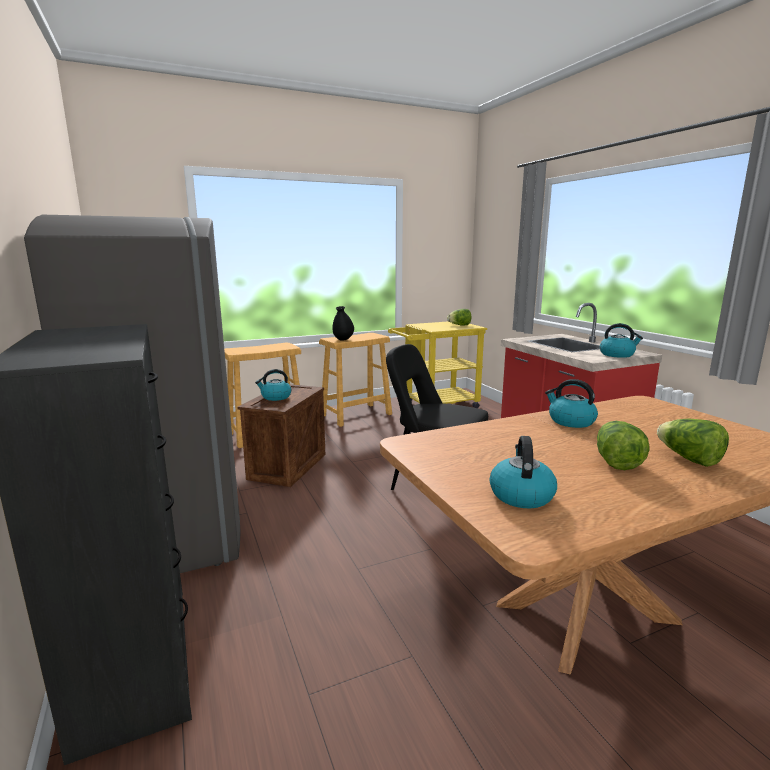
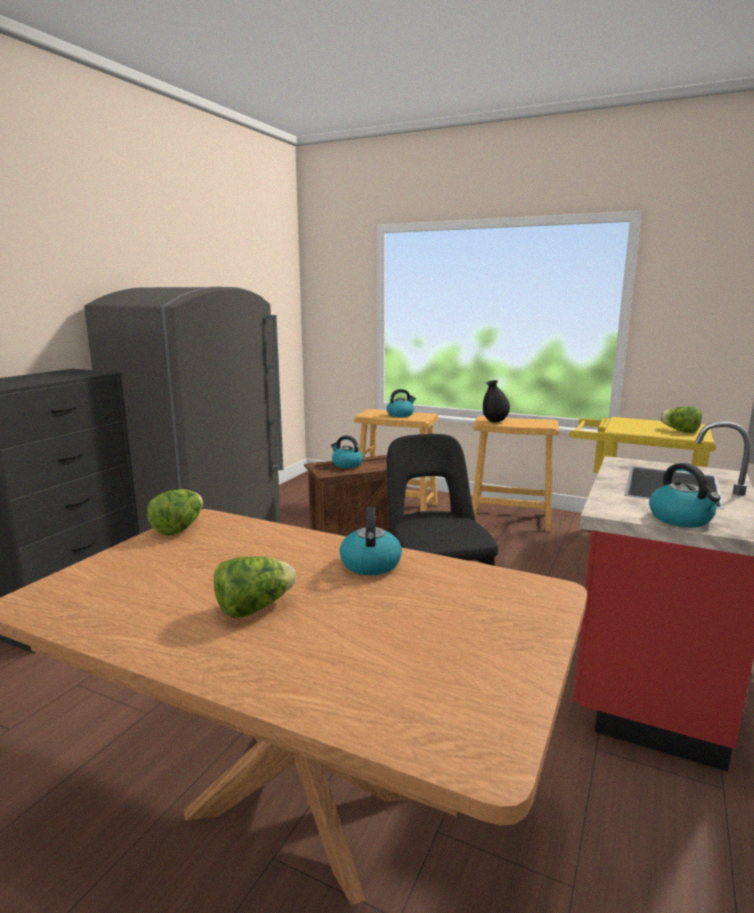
camera: 50 degrees right, 0 degrees up
kettle [489,436,557,508] -> kettle moved to [387,389,416,417]
lettuce [657,419,729,467] -> lettuce moved to [147,489,203,536]

